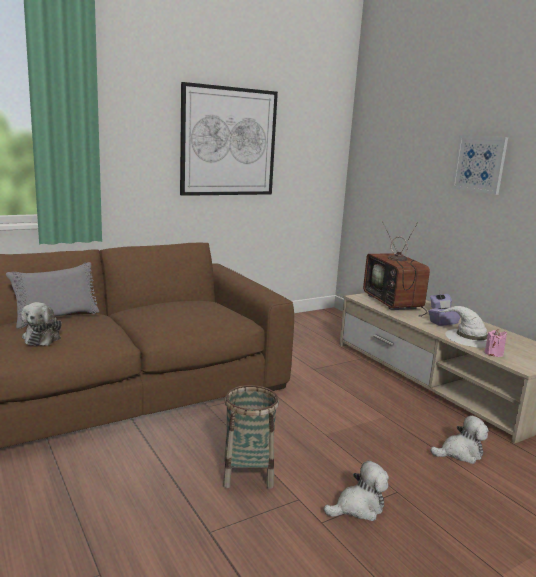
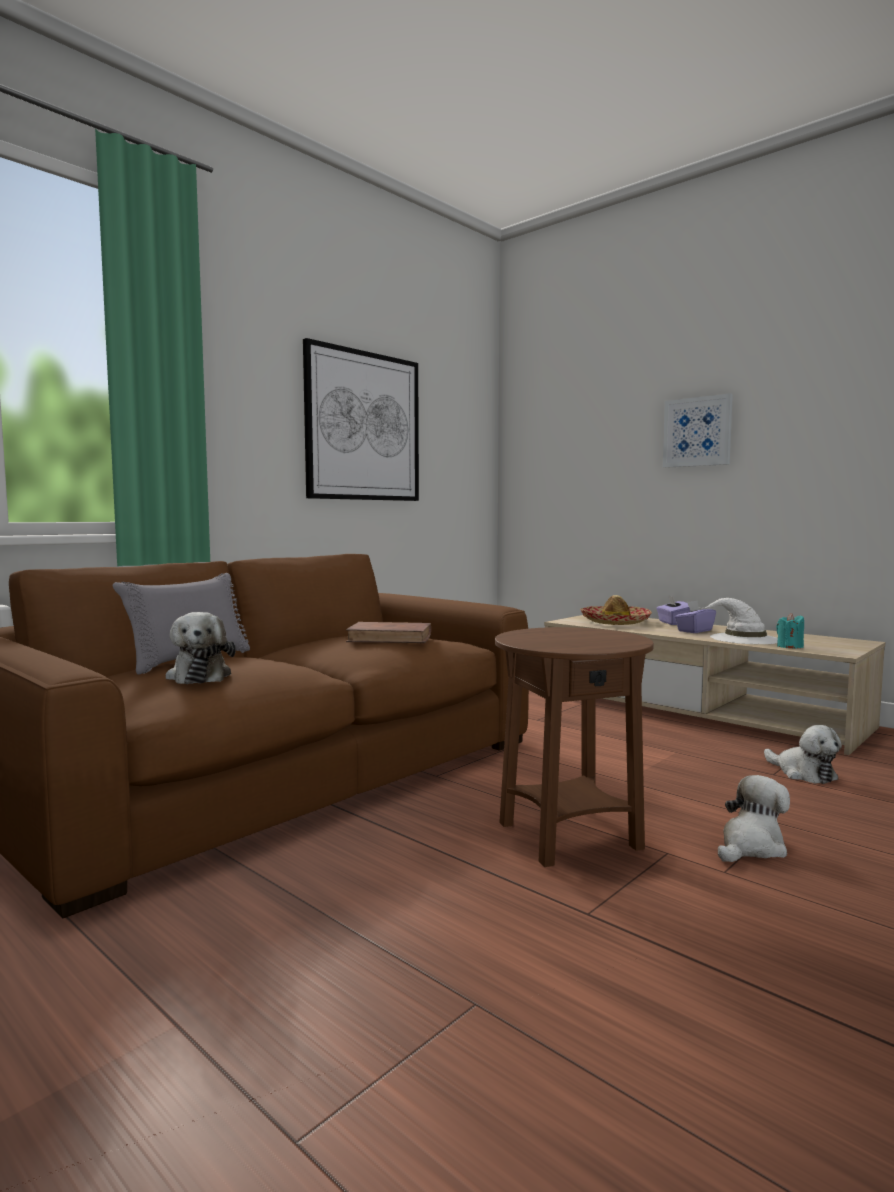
camera: 15 degrees left, 10 degrees down
basket [223,385,279,489] -> brown side table [495,627,654,867]
television [363,221,430,317] -> hat [580,595,652,625]
plush toy [430,415,489,464] -> plush toy turned 90 degrees clockwise [764,725,842,784]
pink candle [485,329,507,357] -> turquoise candle [776,613,804,648]
none -> brown book [346,622,431,643]

